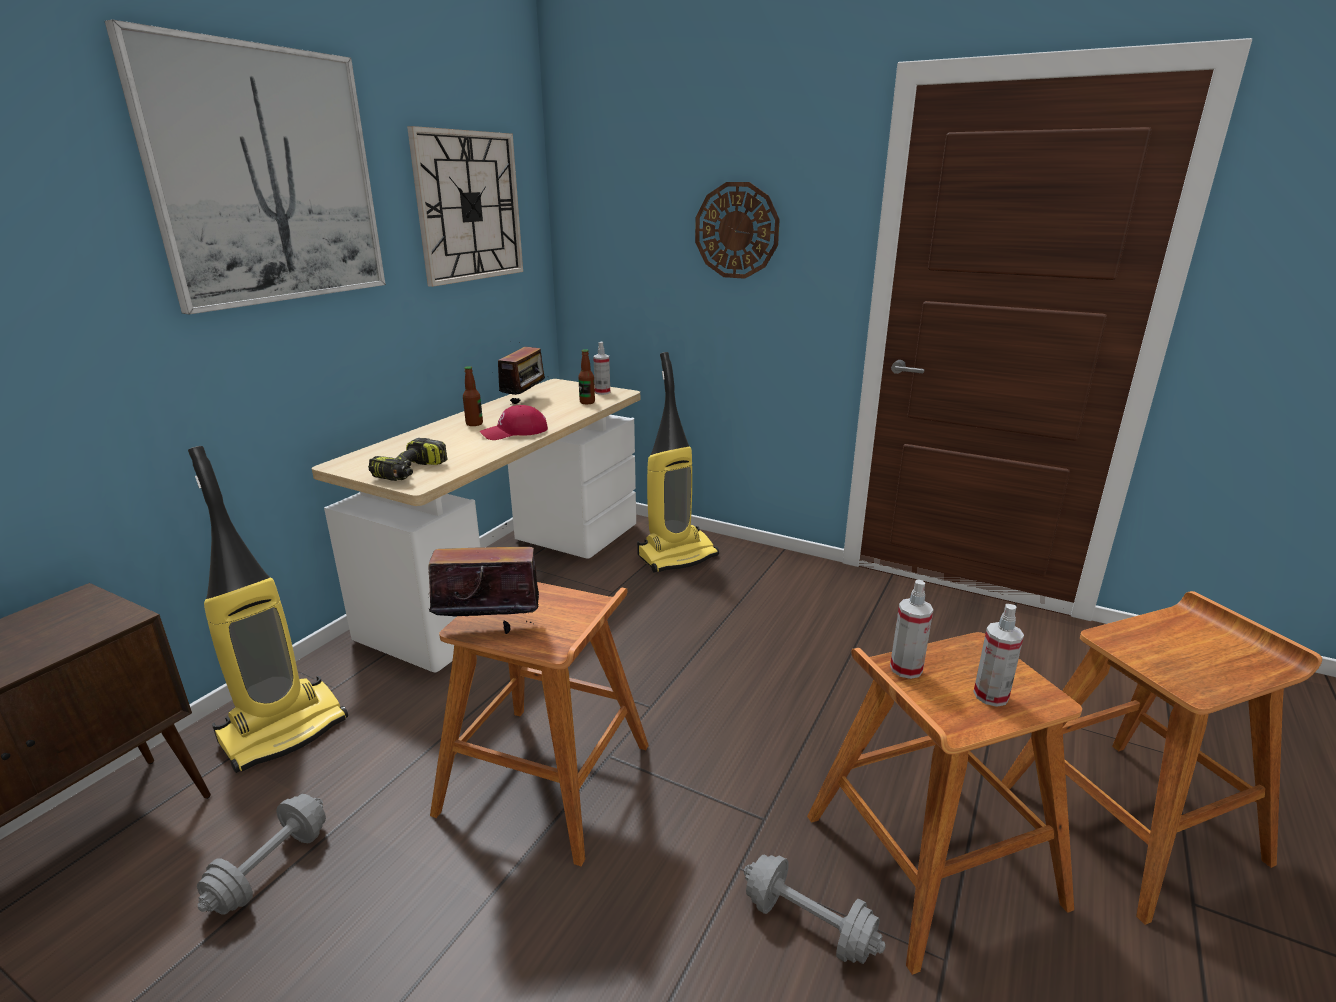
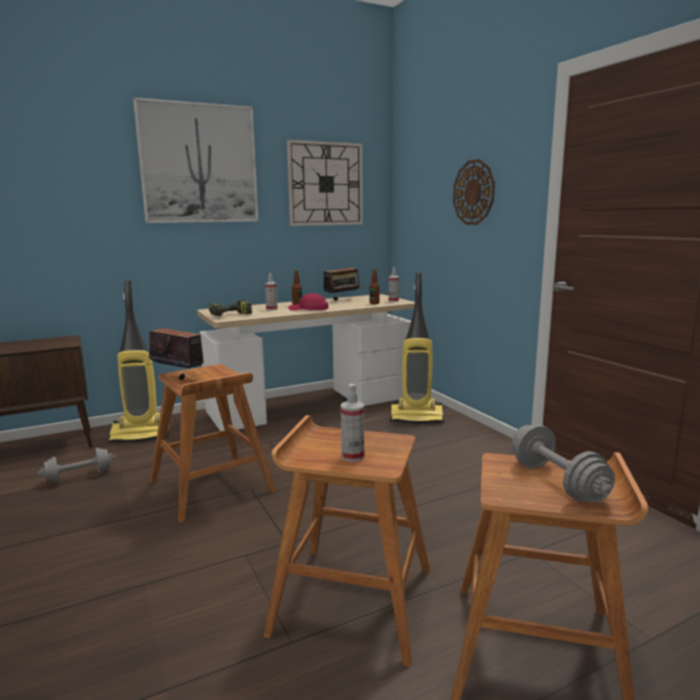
camera: 35 degrees right, 10 degrees down
grey dumbbell [744,855,885,964] -> grey dumbbell moved to [511,424,615,503]
spray bottle [890,580,933,679] -> spray bottle moved to [265,273,277,310]

